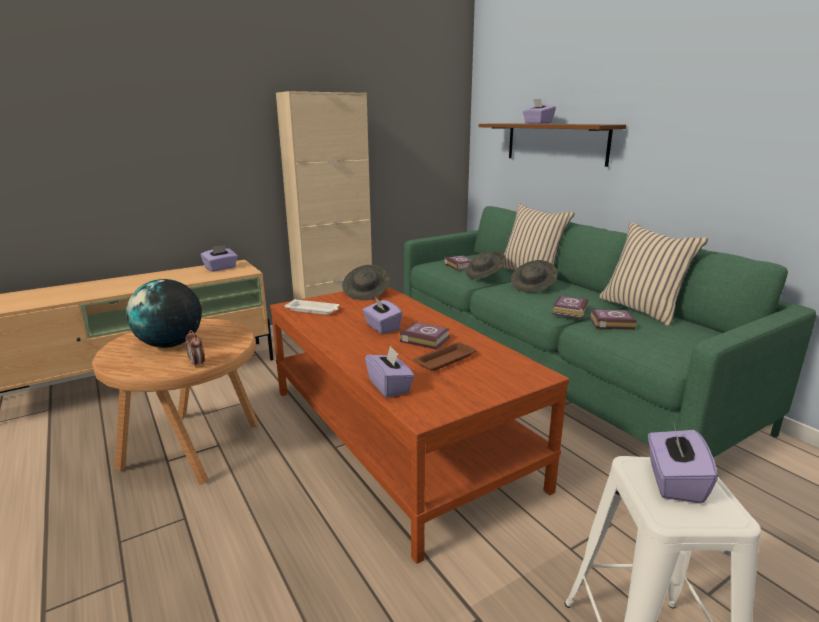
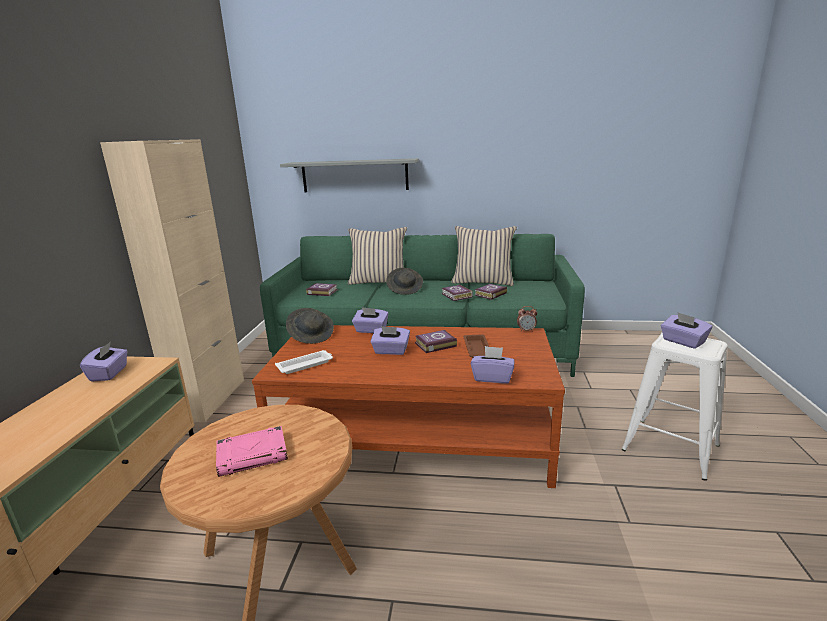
camera: 50 degrees left, 0 degrees up
globe [126,279,202,348] -> pink book [216,426,288,477]
alarm clock [186,330,205,368] -> alarm clock moved to [517,306,537,332]
grey hat [466,251,505,279] -> none
brown shelf [479,123,626,167] -> grey shelf [280,158,419,192]
purple tissue box [523,99,556,124] -> purple tissue box moved to [352,307,389,333]

